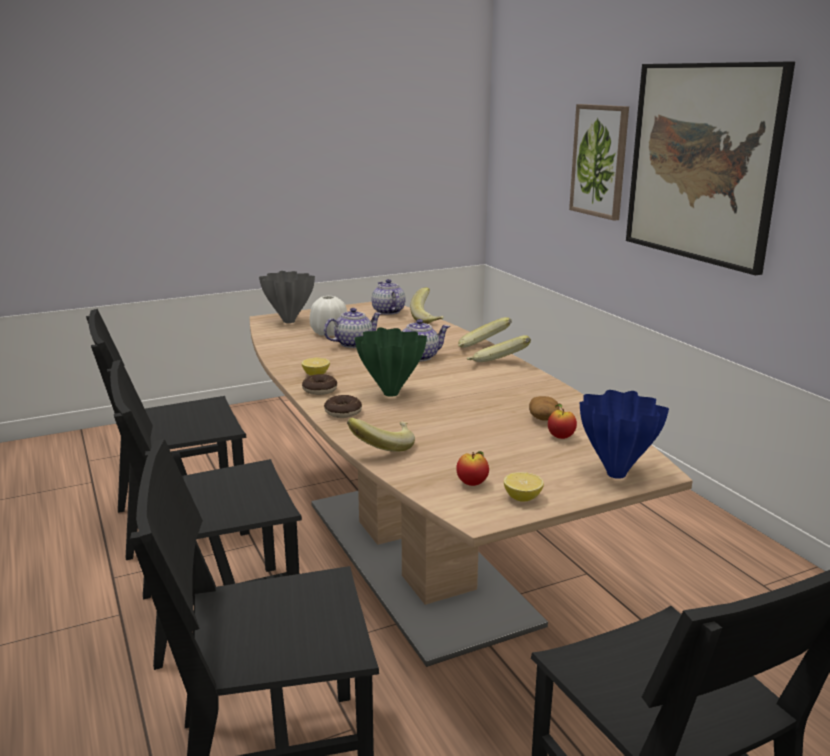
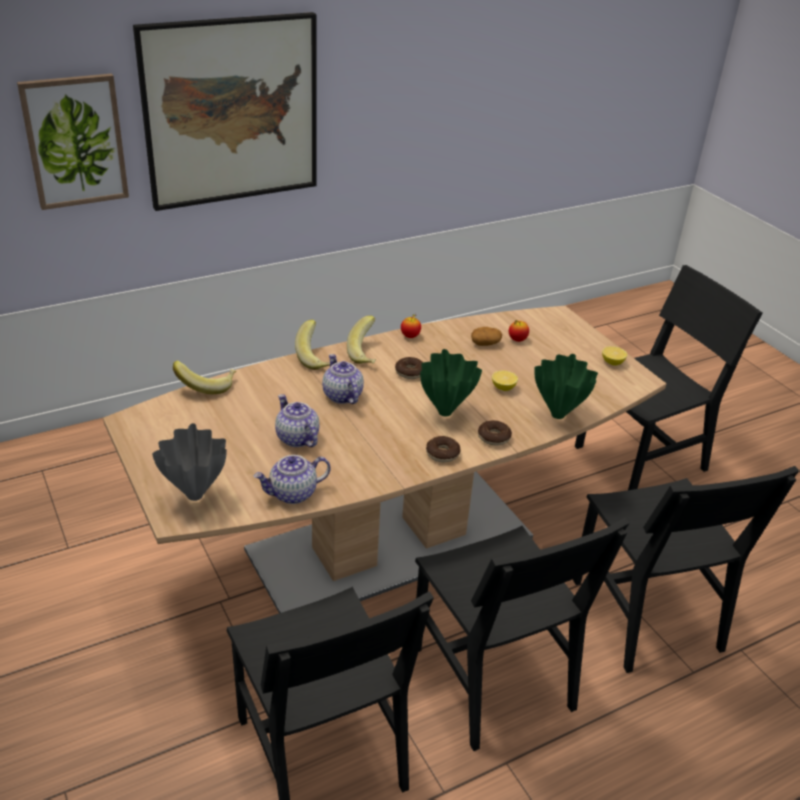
camera: 95 degrees left, 15 degrees up
lemon [302,358,330,376] -> lemon moved to [492,371,518,391]
white vase [310,296,347,336] -> none
banana [347,418,415,452] -> green vase [534,354,598,419]
teapot [372,279,405,315] -> teapot moved to [253,455,331,504]
apple [456,451,489,486] -> apple moved to [401,314,421,338]
blue vase [580,390,669,479] -> none
none -> donut [395,357,423,379]

